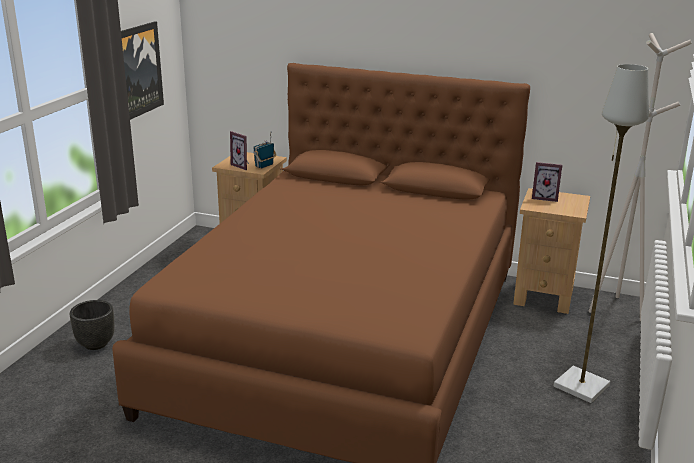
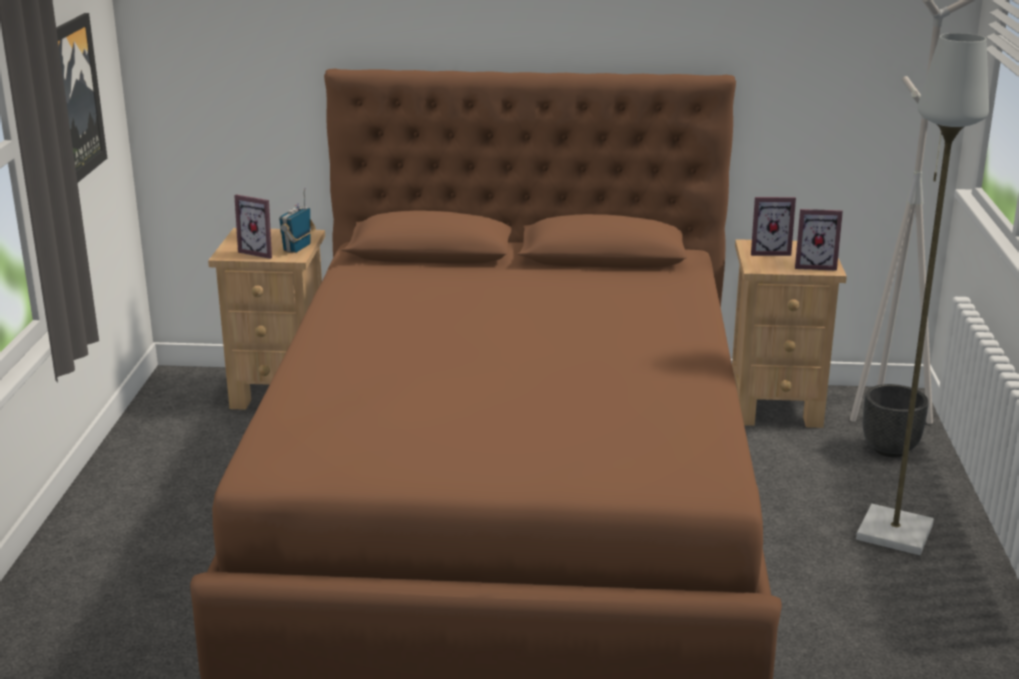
camera: 15 degrees left, 0 degrees up
black planter [70,300,115,350] -> black planter moved to [863,384,929,457]
none -> picture frame [795,209,843,271]

